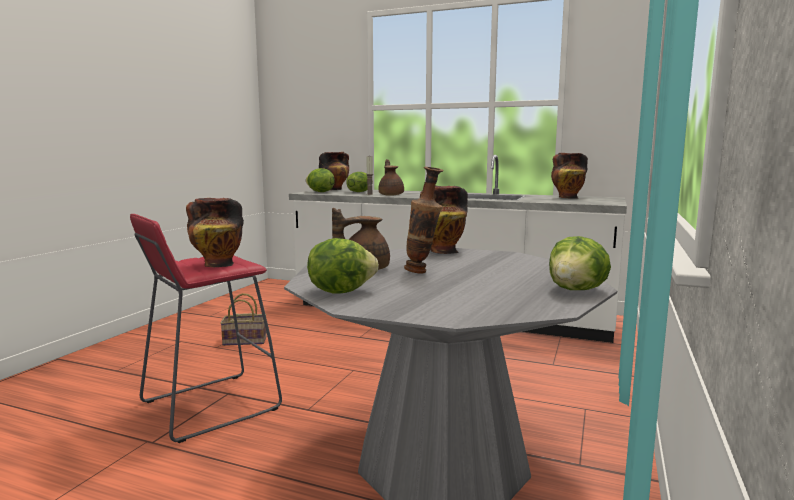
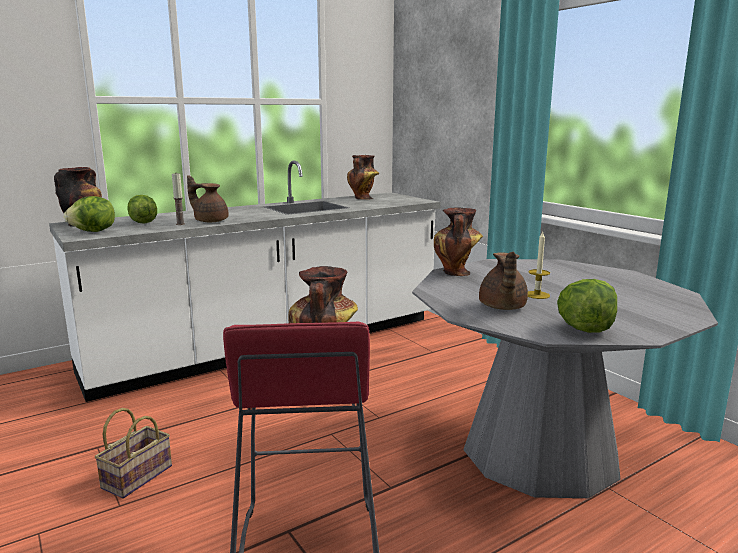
camera: 55 degrees left, 5 degrees up
vase [404,167,444,274] -> candle [528,230,550,299]
lettuce [549,236,611,290] -> none

